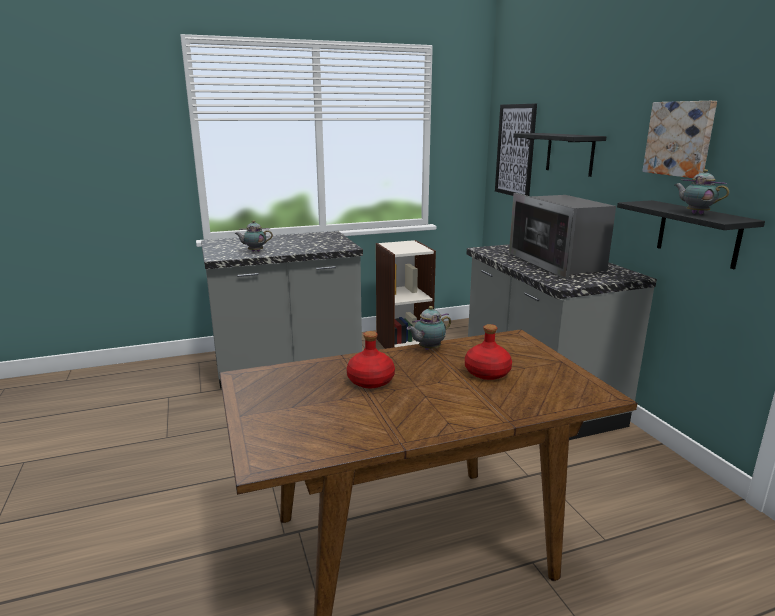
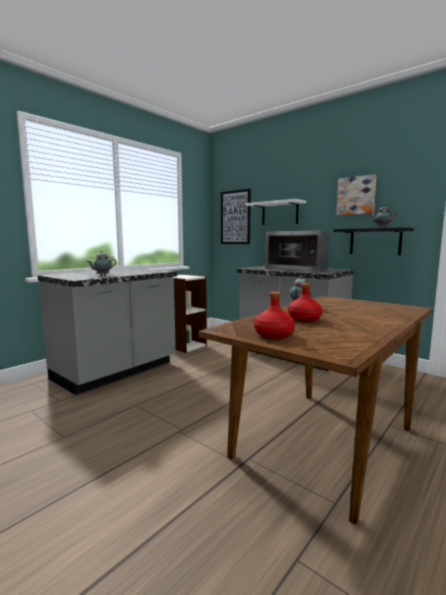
camera: 30 degrees left, 10 degrees down
red bottle [465,324,512,380] -> red bottle moved to [254,292,295,339]
black shelf [513,133,606,177] -> white shelf [245,199,306,225]

